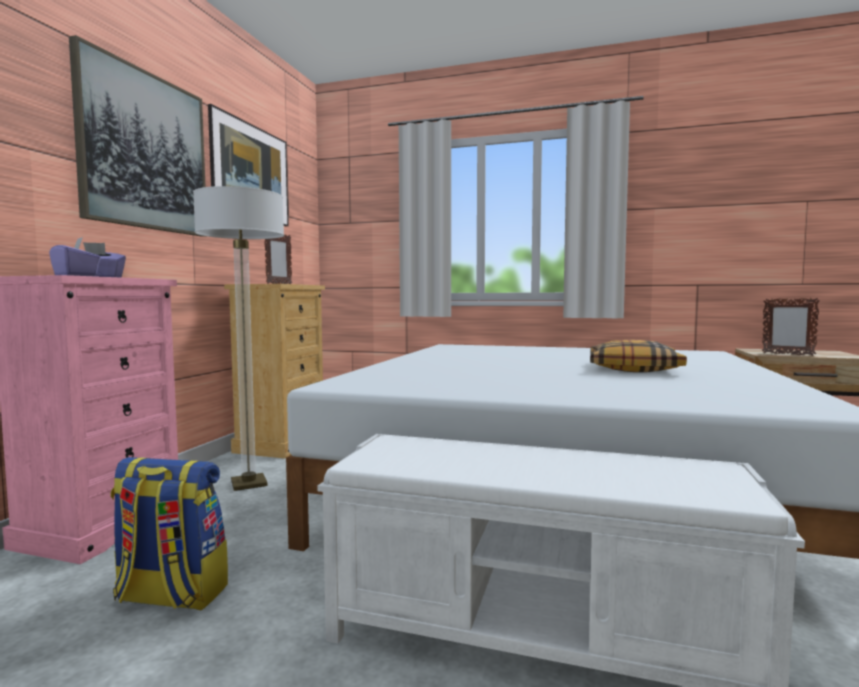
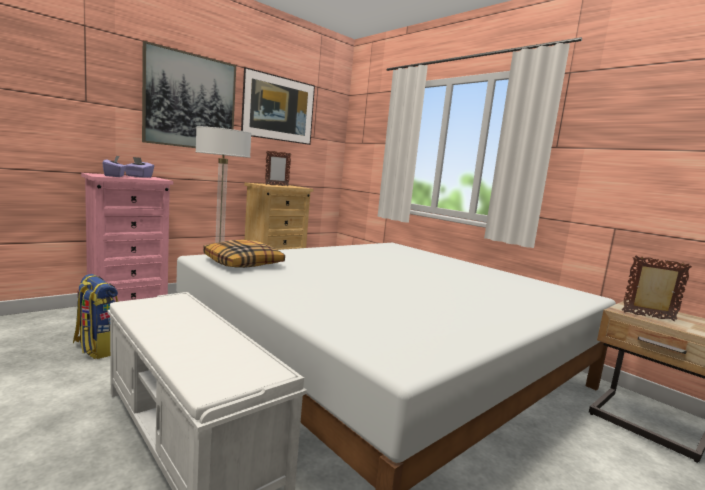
camera: 30 degrees right, 5 degrees up
pillow [590,340,687,372] -> pillow moved to [203,240,285,268]
picture frame [762,298,820,356] -> picture frame turned 135 degrees clockwise [622,255,692,321]

